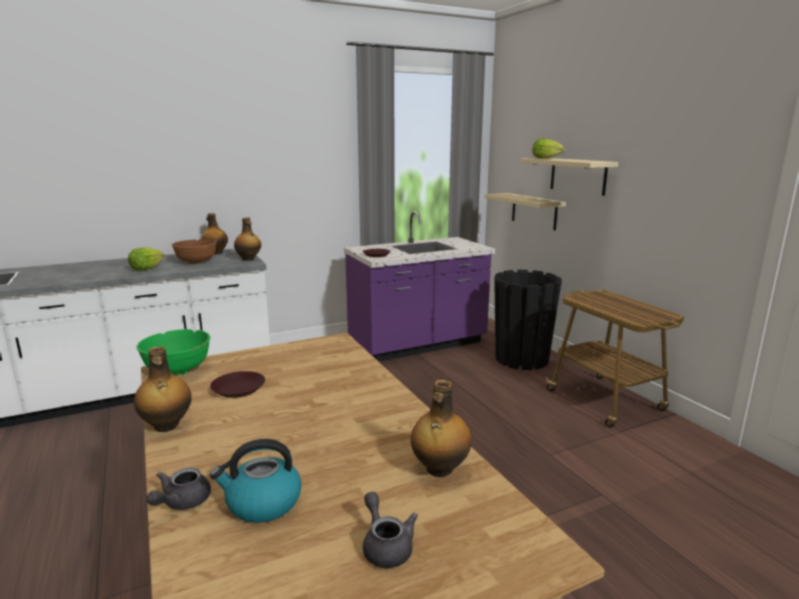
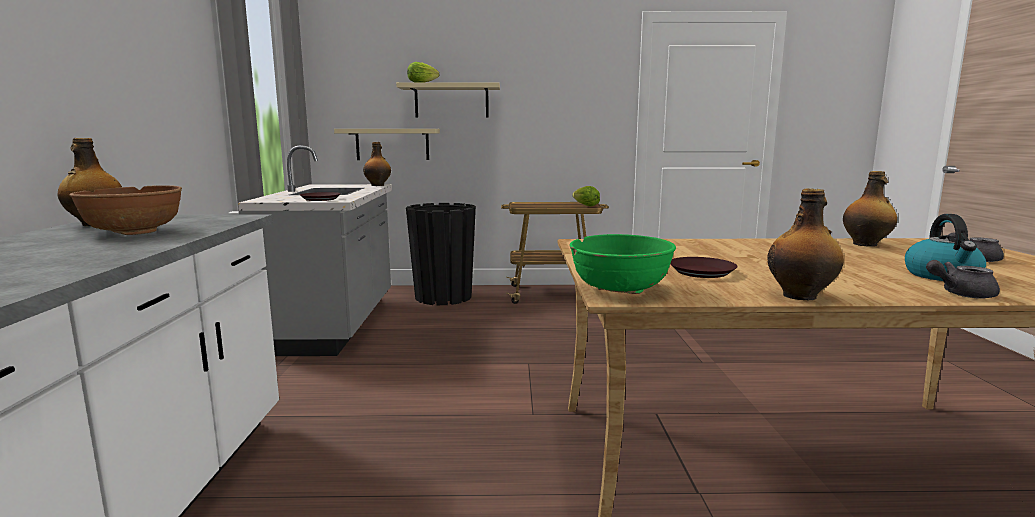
camera: 65 degrees left, 5 degrees down
lettuce [128,247,164,271] -> lettuce moved to [572,186,600,207]
grey teapot [146,467,211,510] -> grey teapot turned 135 degrees clockwise [926,260,1000,299]
bottle [234,217,261,261] -> bottle moved to [363,142,391,186]
purple counter [344,211,495,362] -> grey counter [238,146,392,356]

